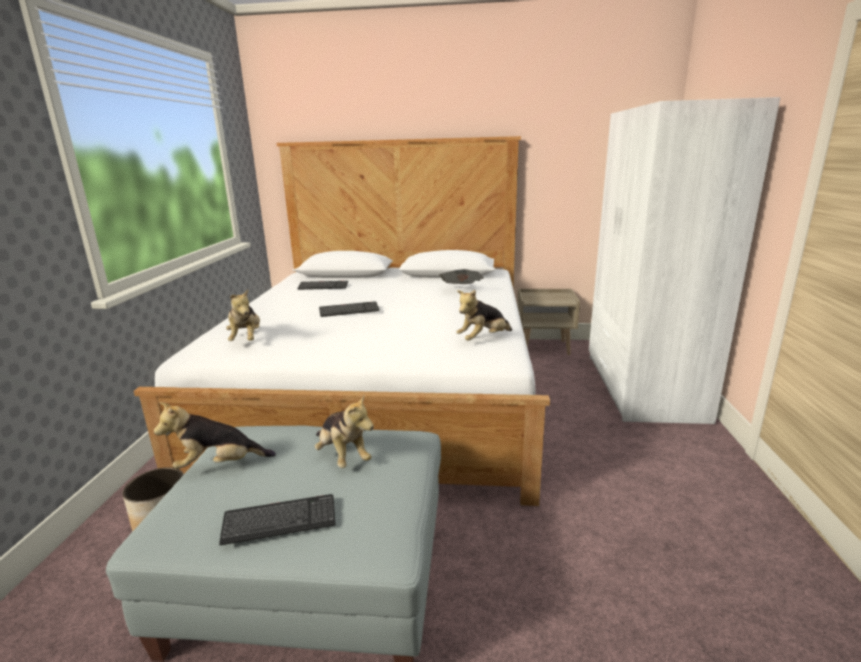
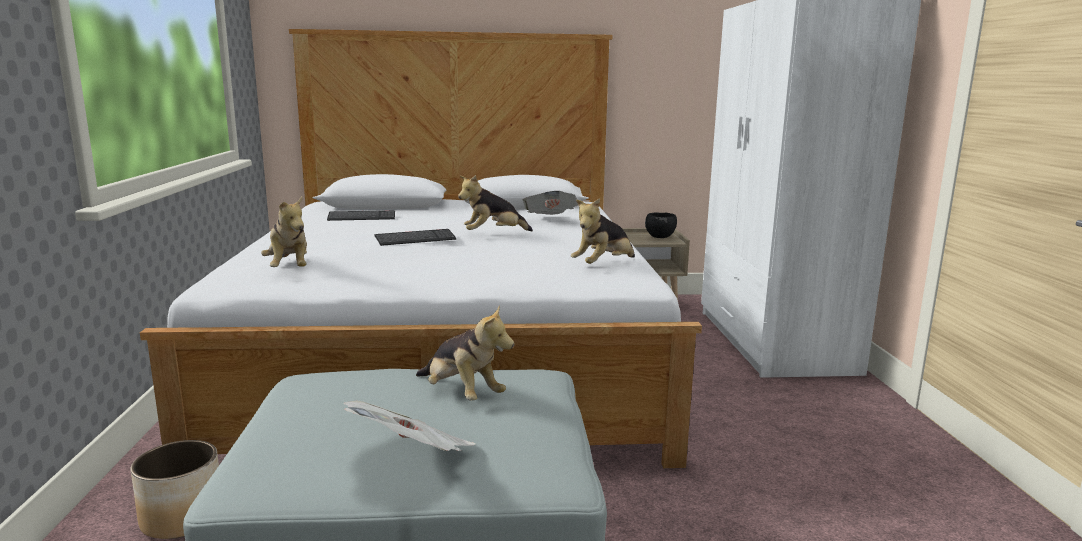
camera: 10 degrees left, 5 degrees down
plush toy [154,402,276,469] -> plush toy moved to [458,175,533,231]
keyboard [219,494,335,545] -> newspaper [343,401,475,451]
none -> black bowl [645,213,677,238]

